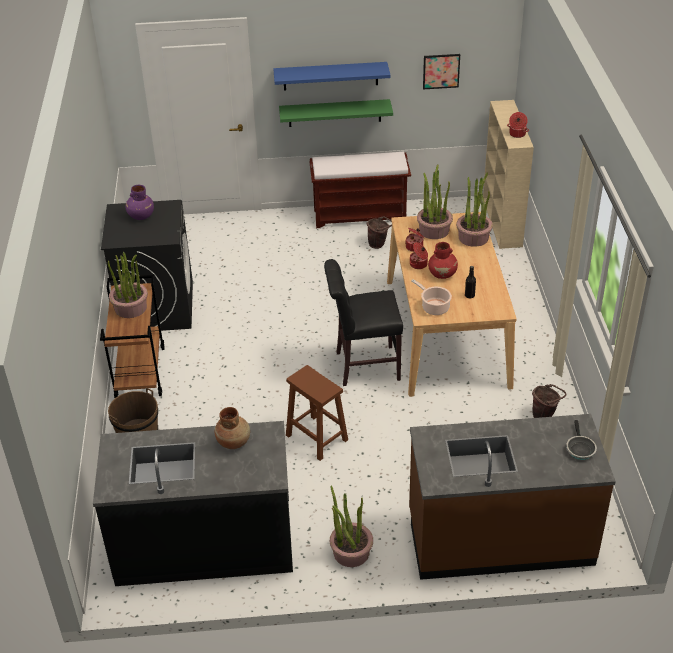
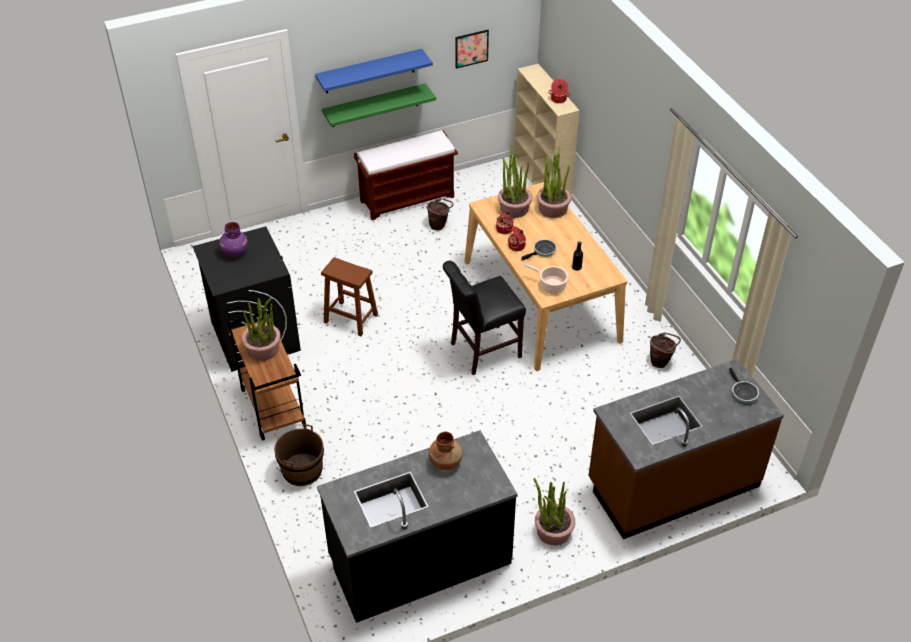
camera: 20 degrees left, 5 degrees up
brown stool [286,365,348,461] -> brown stool moved to [321,257,378,336]
red vase [428,242,458,279] -> frying pan [521,239,557,260]

